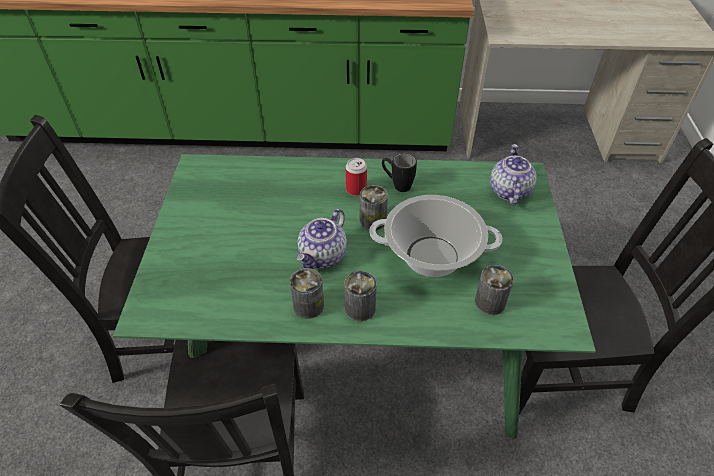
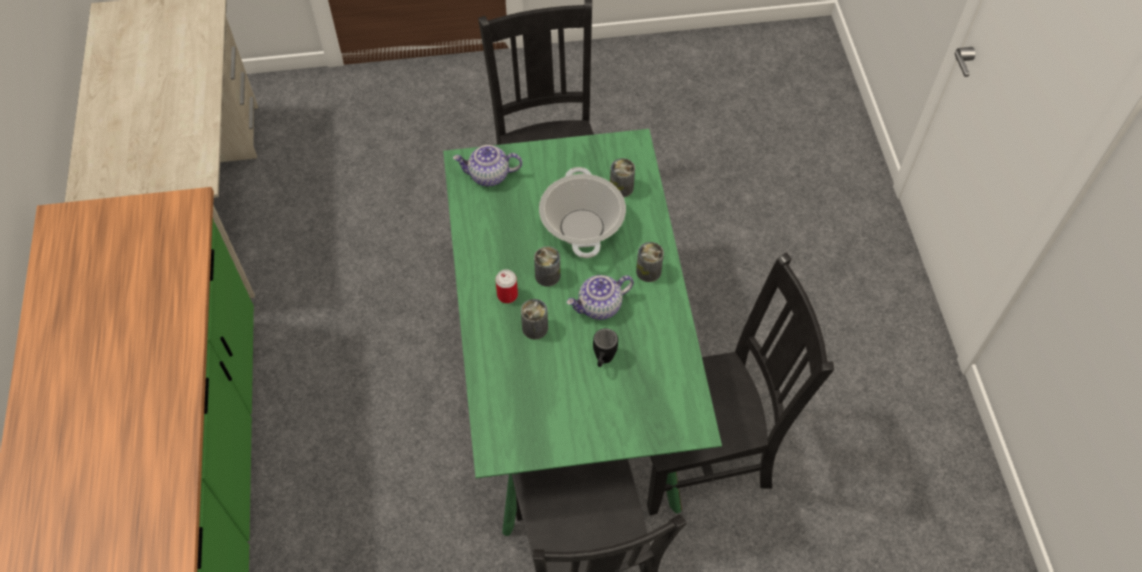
camera: 100 degrees left, 10 degrees up
can [290,268,324,319] -> can moved to [521,299,548,340]
teapot [297,209,347,269] -> teapot turned 135 degrees clockwise [567,275,634,320]
black mug [382,153,417,192] -> black mug moved to [593,328,618,367]

